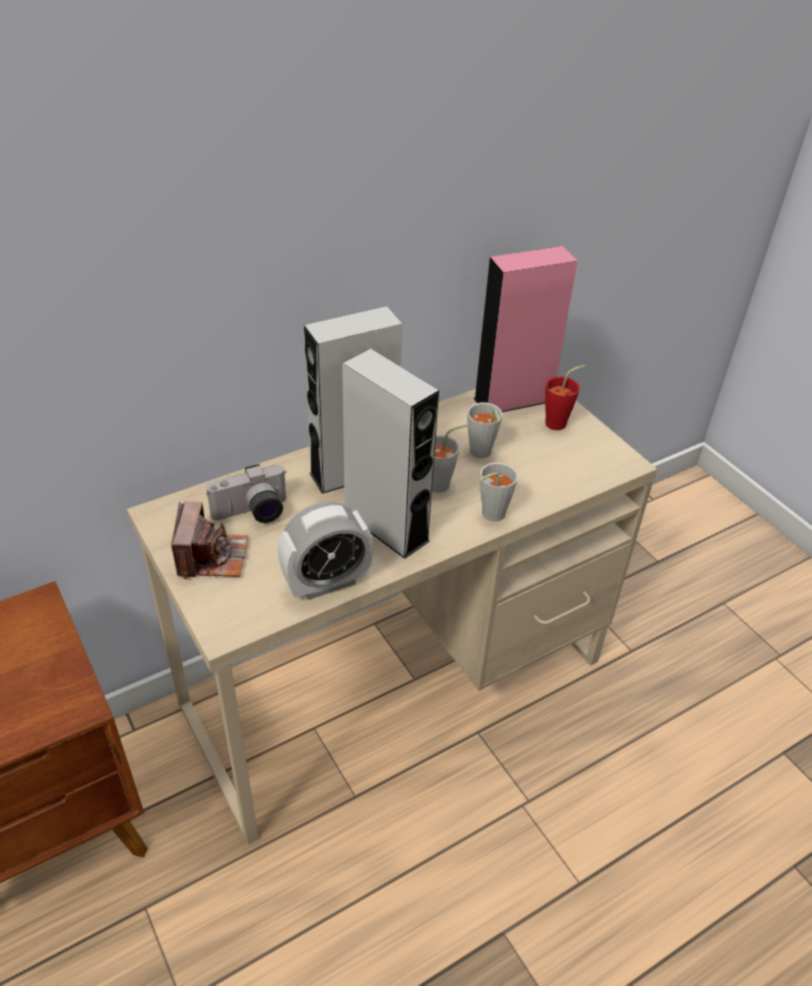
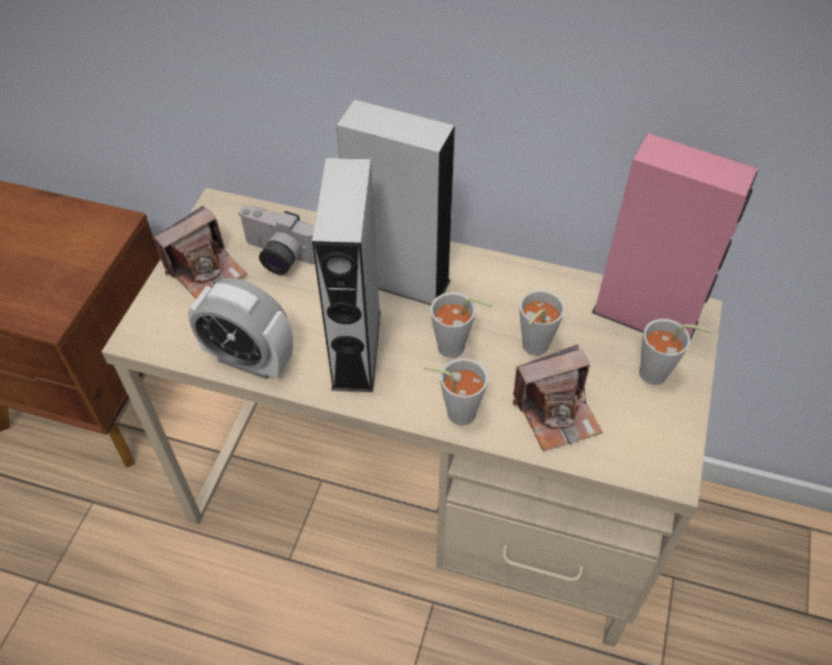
camera: 50 degrees right, 10 degrees up
red cup [545,365,585,430] -> grey cup [639,319,711,385]
none -> camera [513,344,602,451]

